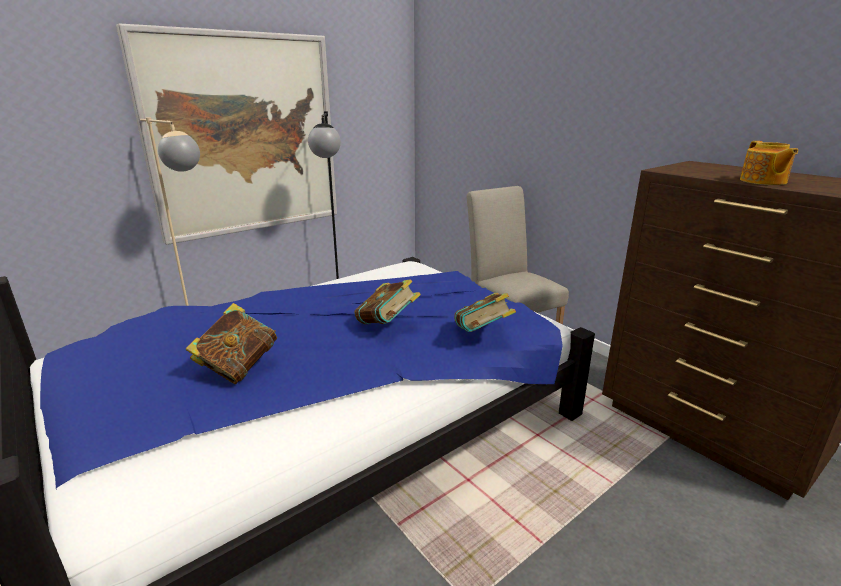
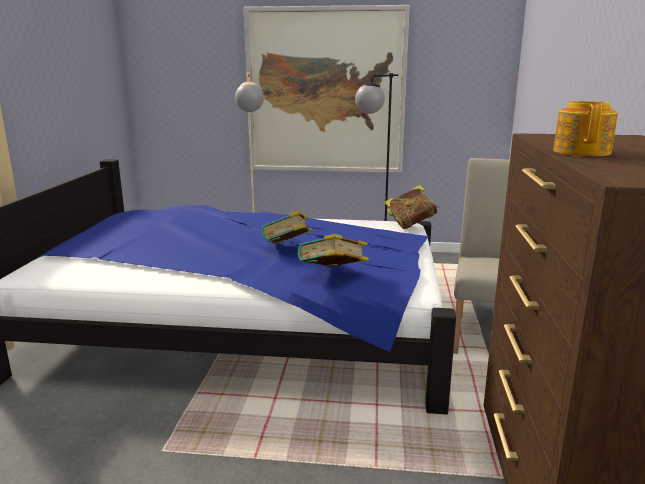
camera: 45 degrees right, 5 degrees down
book [186,303,277,384] -> book moved to [385,185,439,230]
teapot [740,141,798,185] -> teapot turned 150 degrees clockwise [553,101,618,156]

